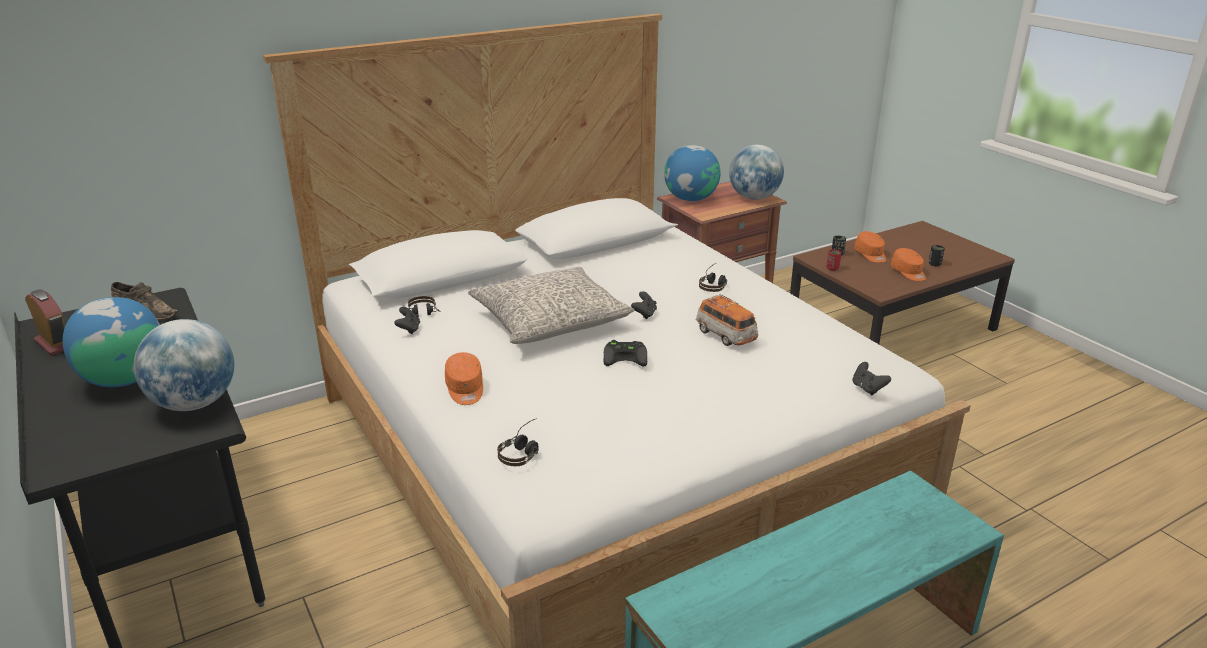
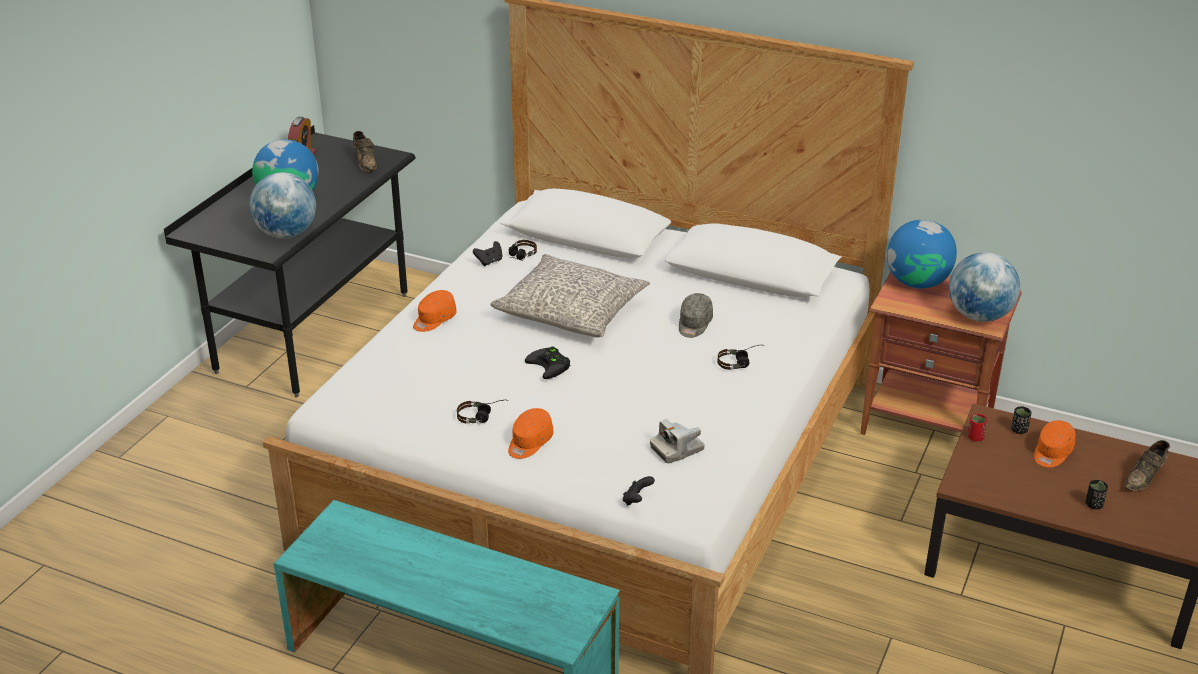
camera: 55 degrees right, 5 degrees up
headphones [497,418,539,466] -> headphones moved to [457,400,509,423]
black game controller [631,291,657,319] -> none
toy car [696,294,758,346] -> none
orange cap [891,248,926,281] -> orange cap moved to [508,408,553,459]
none -> camera [650,419,705,463]
none -> grey cap [679,293,713,338]
none -> brown shoe [1124,440,1170,491]

